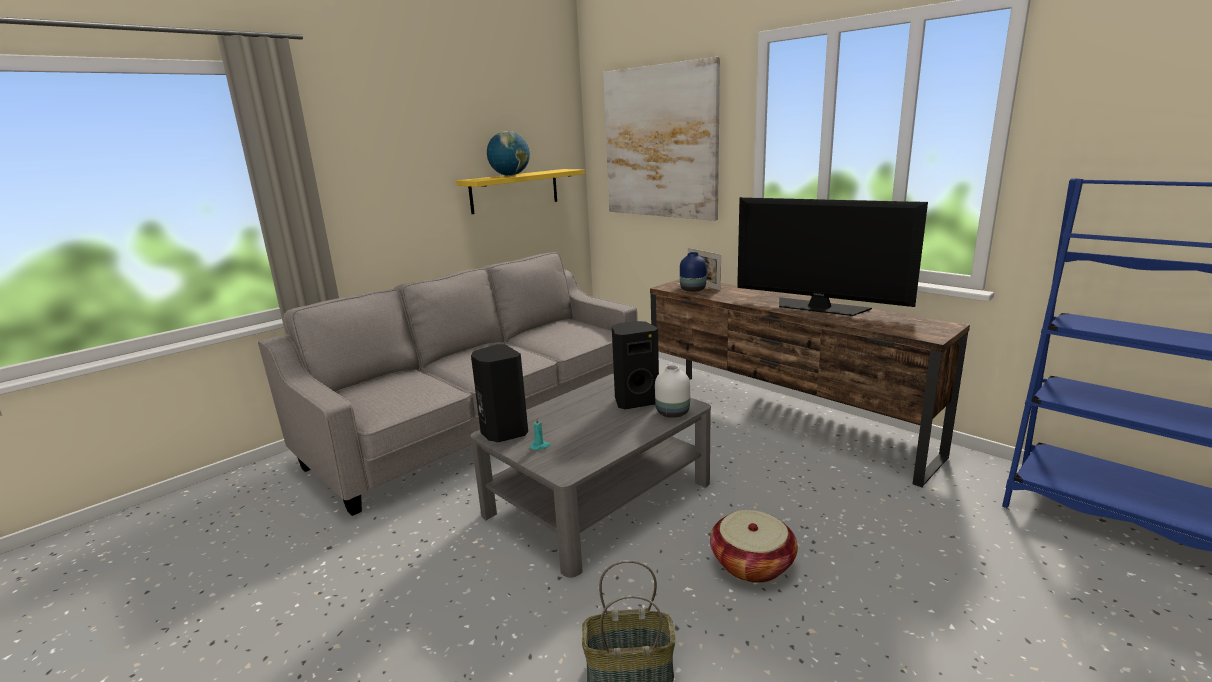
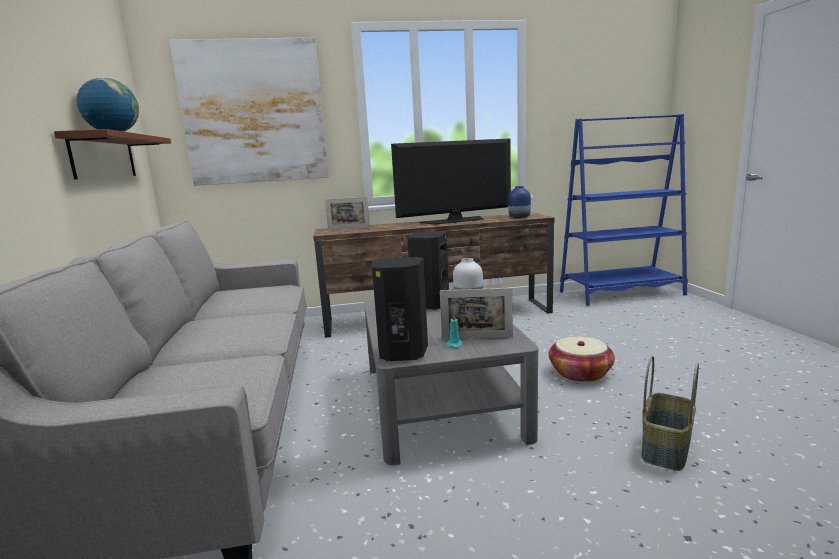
camera: 55 degrees left, 5 degrees down
yellow shelf [456,169,584,214] -> brown shelf [54,129,171,179]
blue vase [680,252,707,292] -> blue vase moved to [508,186,531,218]
none -> picture frame [440,288,513,339]

